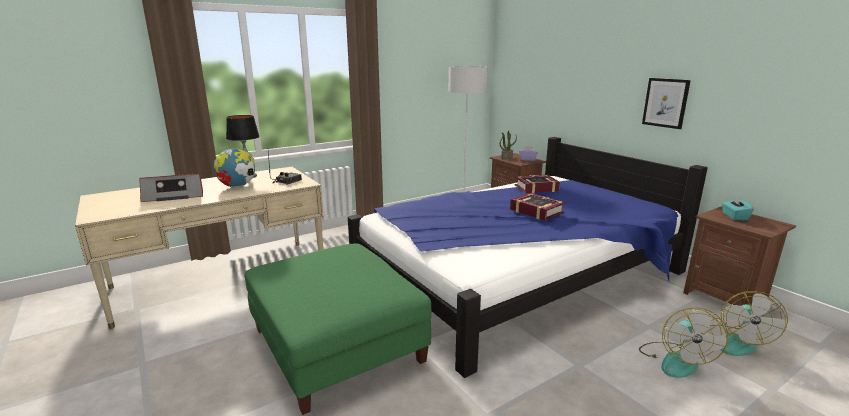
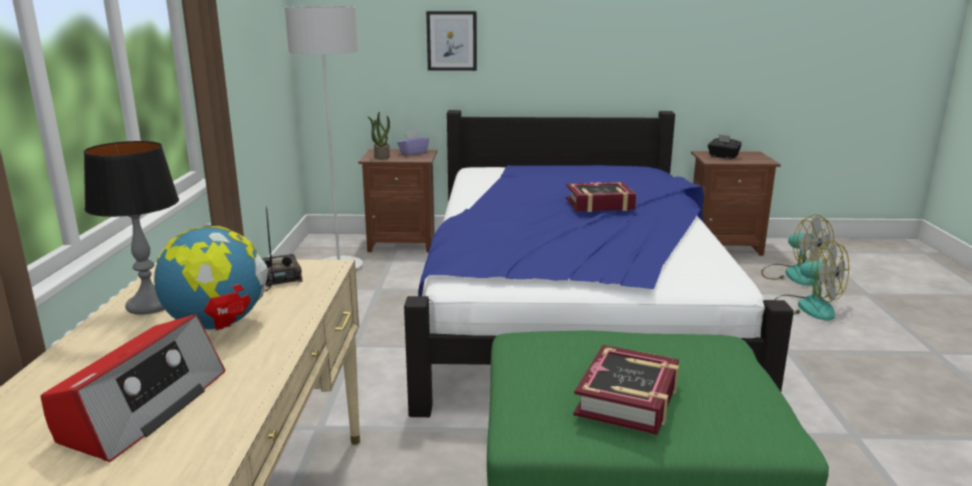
camera: 55 degrees left, 0 degrees up
book [514,175,560,193] -> book moved to [573,345,679,435]
picture [642,78,691,129] -> picture moved to [426,11,477,71]
turquoise tissue box [722,196,754,220] -> black tissue box [708,134,742,159]

